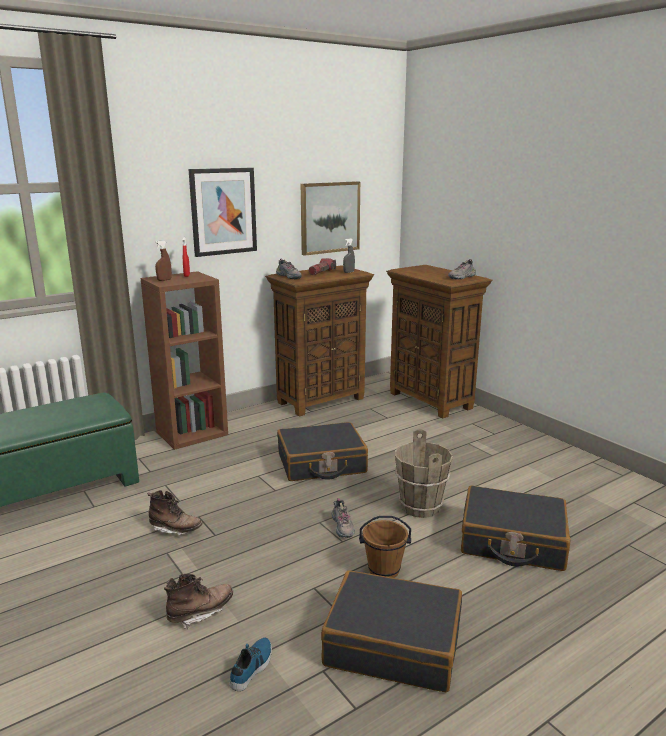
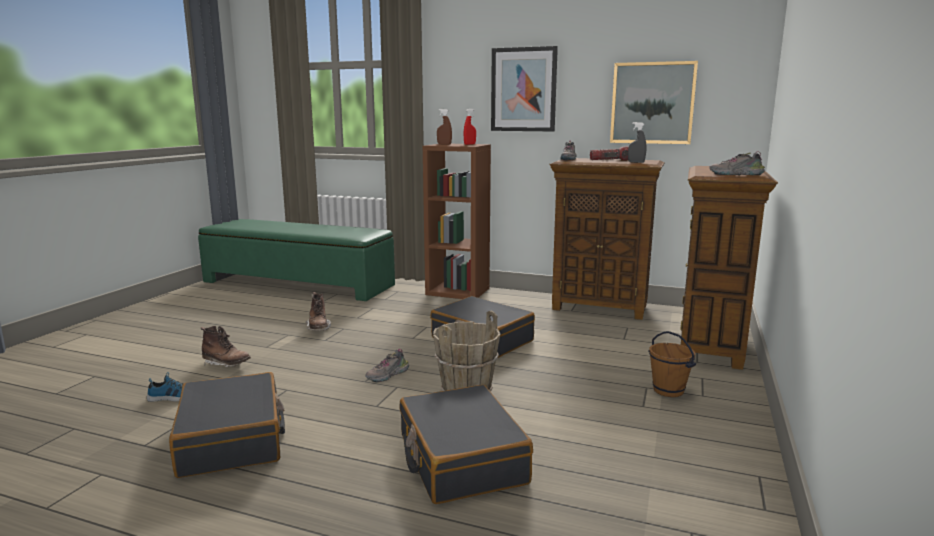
camera: 55 degrees right, 5 degrees down
brown bucket [359,516,411,578] -> brown bucket moved to [648,331,696,397]

